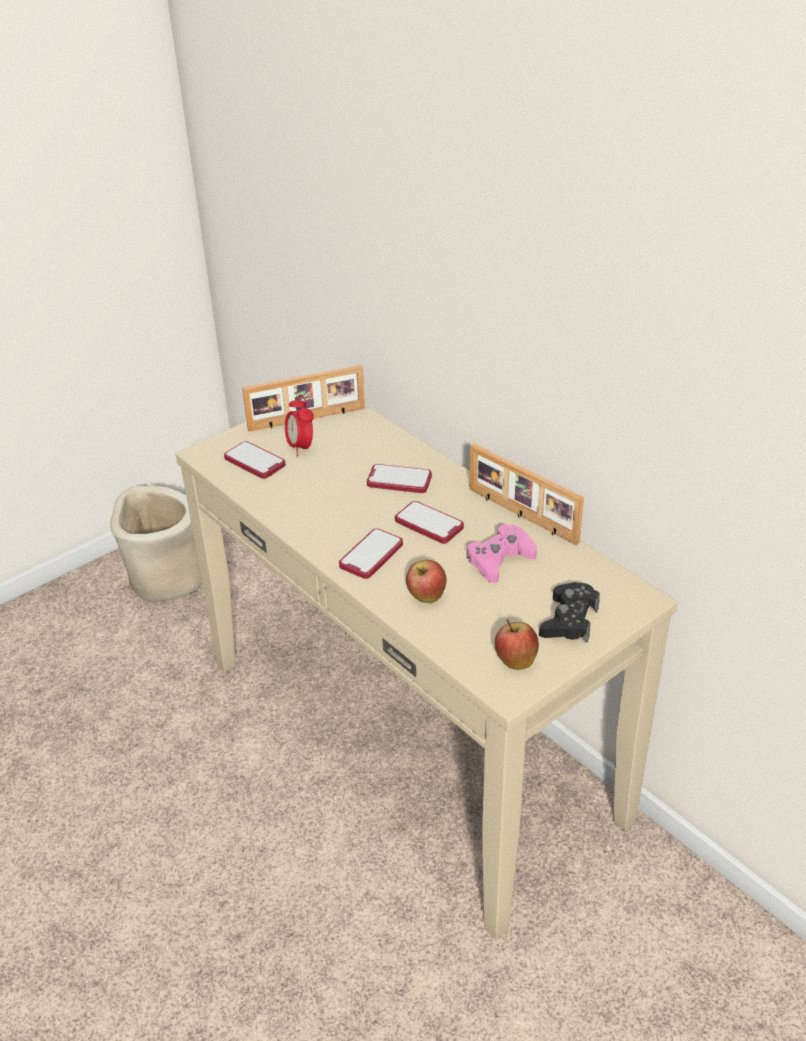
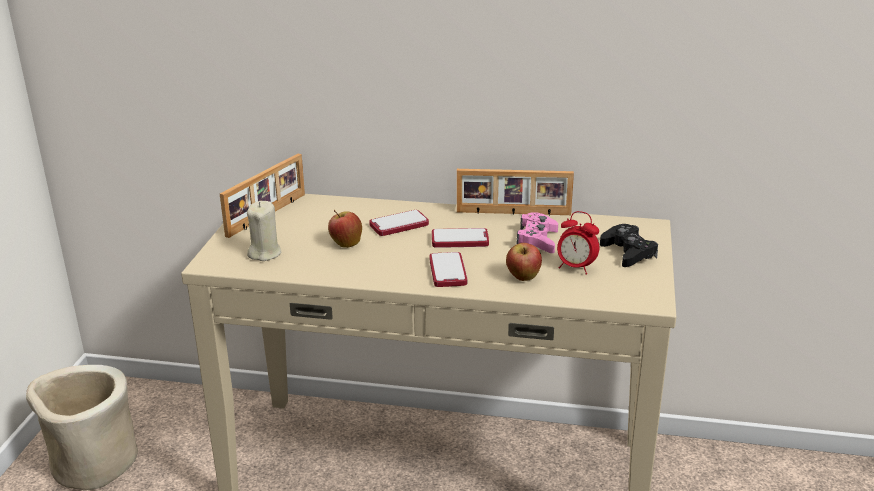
camera: 40 degrees left, 10 degrees down
phone [224,441,285,479] -> beige candle [247,201,282,261]
alarm clock [285,394,314,456] -> alarm clock moved to [557,211,599,275]
apple [495,619,539,670] -> apple moved to [328,210,362,248]

